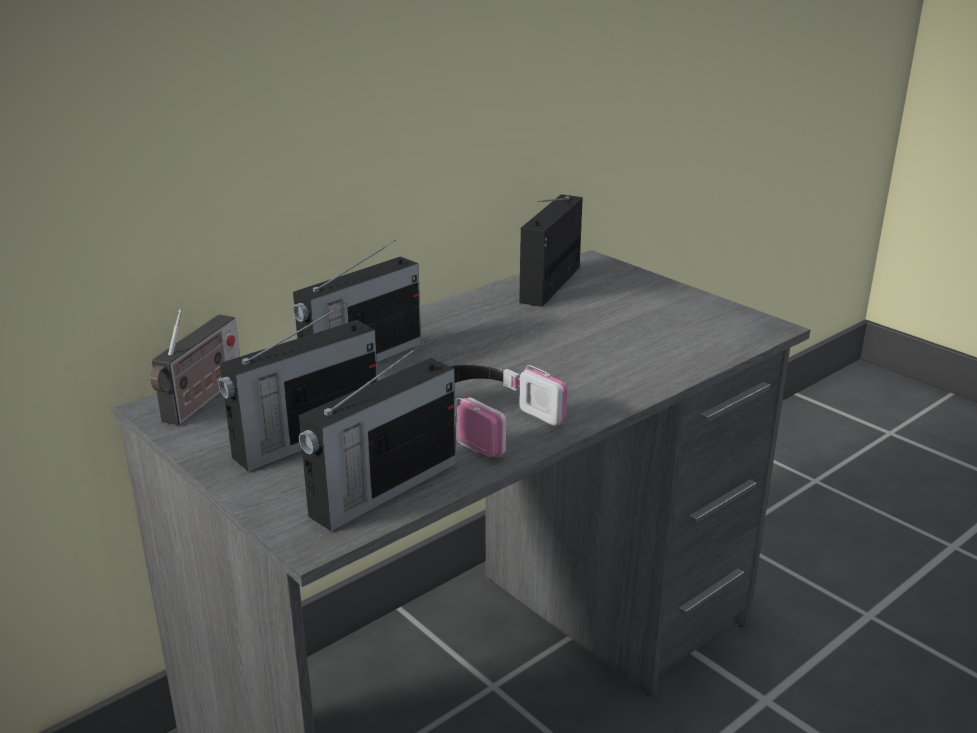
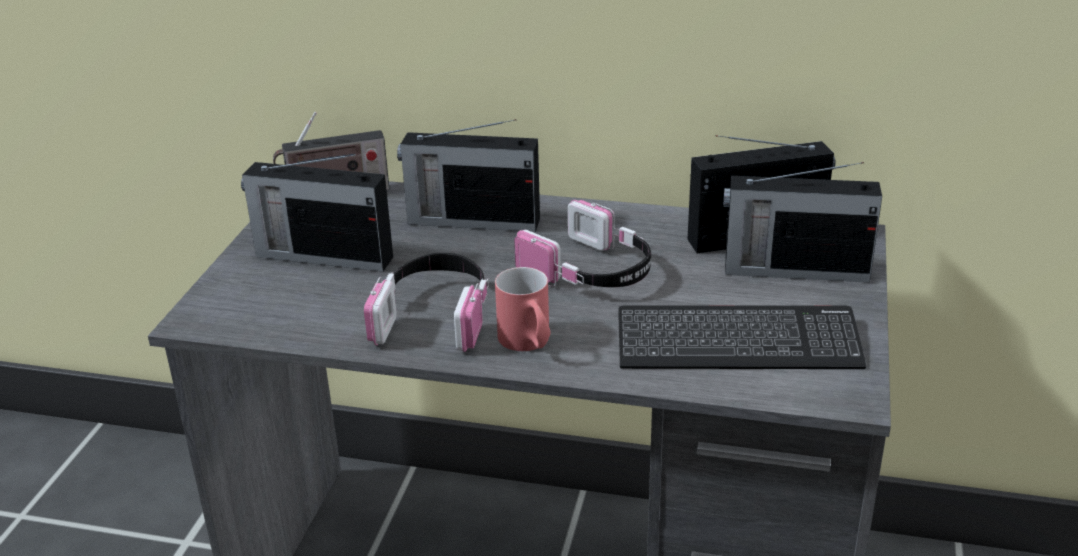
camera: 55 degrees right, 5 degrees up
radio [299,341,456,531] -> radio moved to [723,162,882,282]
none -> red mug [495,267,551,351]
none -> headphones [514,200,651,287]
none -> keyboard [618,305,866,369]

